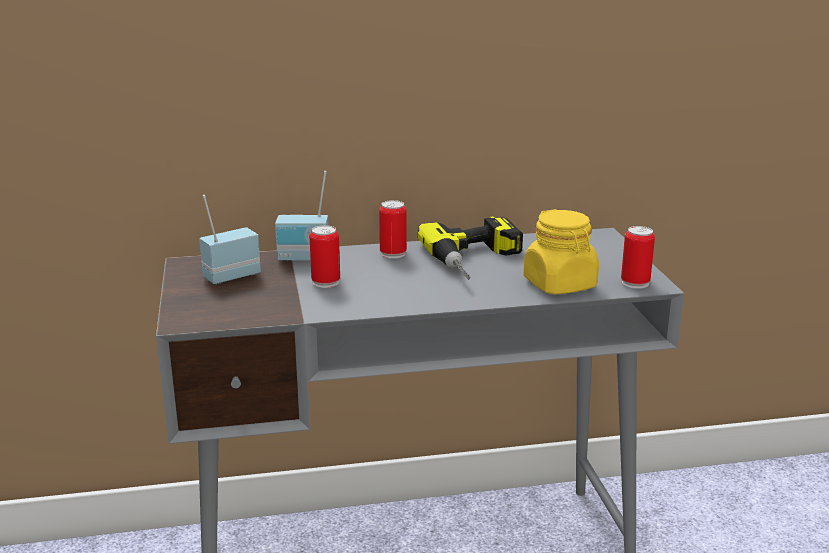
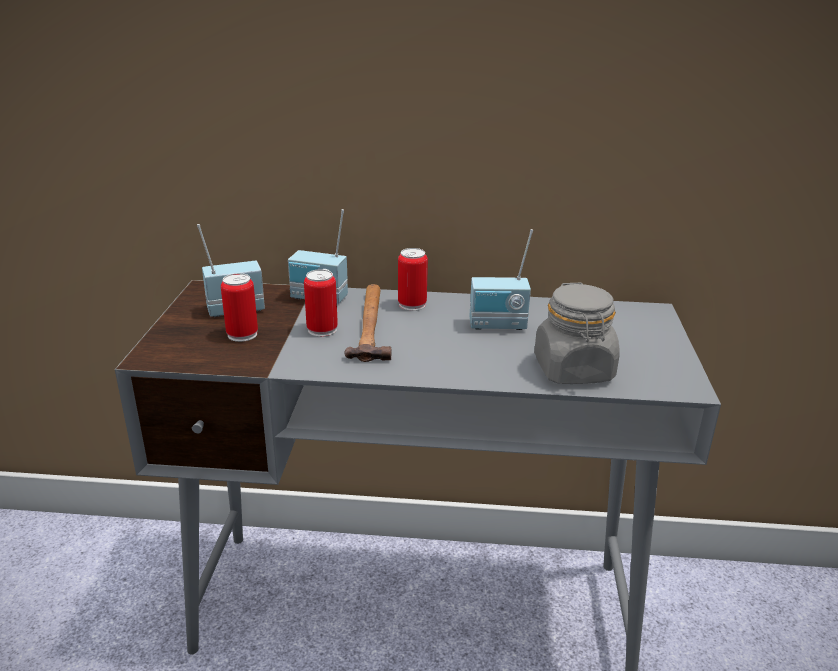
camera: 15 degrees right, 5 degrees up
power drill [418,216,523,280] -> radio [470,229,533,330]
yellow jar [524,209,599,294] -> grey jar [534,283,620,384]
can [621,226,655,289] -> can moved to [221,273,258,342]
none -> hammer [344,284,391,362]

